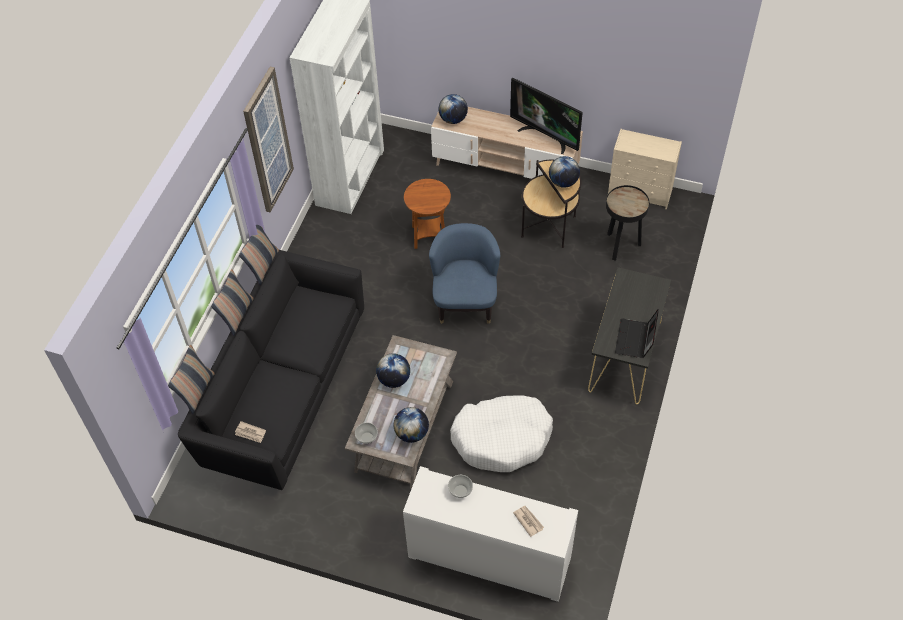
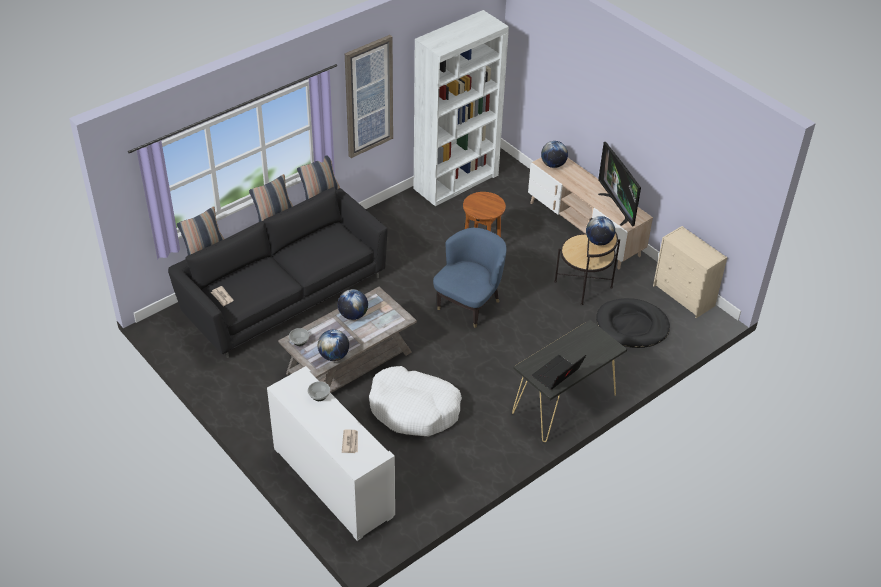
camera: 30 degrees right, 10 degrees down
black side table [606,185,649,261] -> black dog bed [596,298,670,348]

